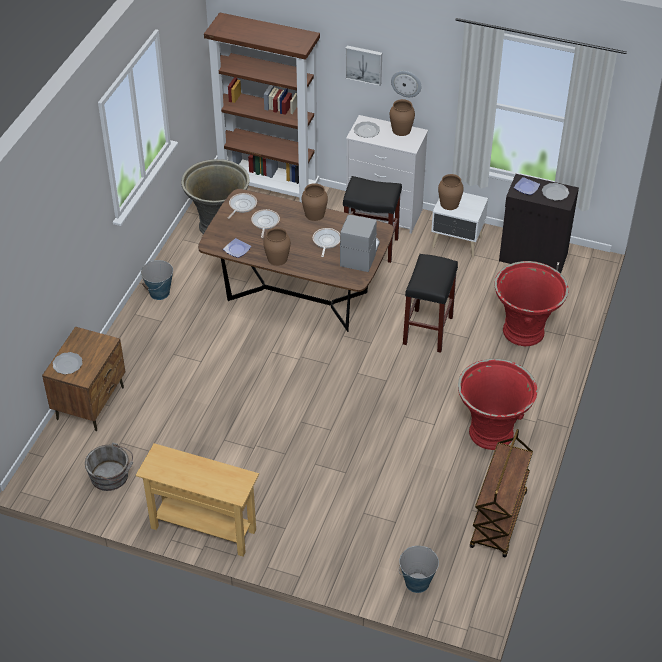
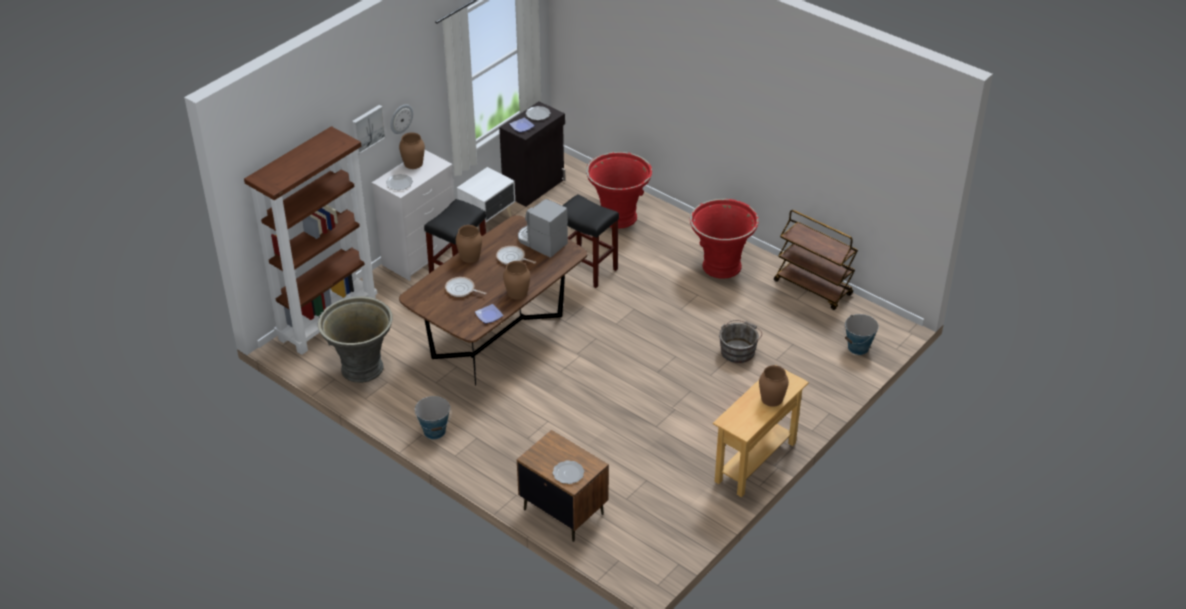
camera: 70 degrees left, 5 degrees down
grey bucket [85,442,133,491] -> grey bucket moved to [719,320,762,363]
frying pan [228,193,257,219] -> none
brown vase [438,174,464,210] -> brown vase moved to [759,365,789,407]

